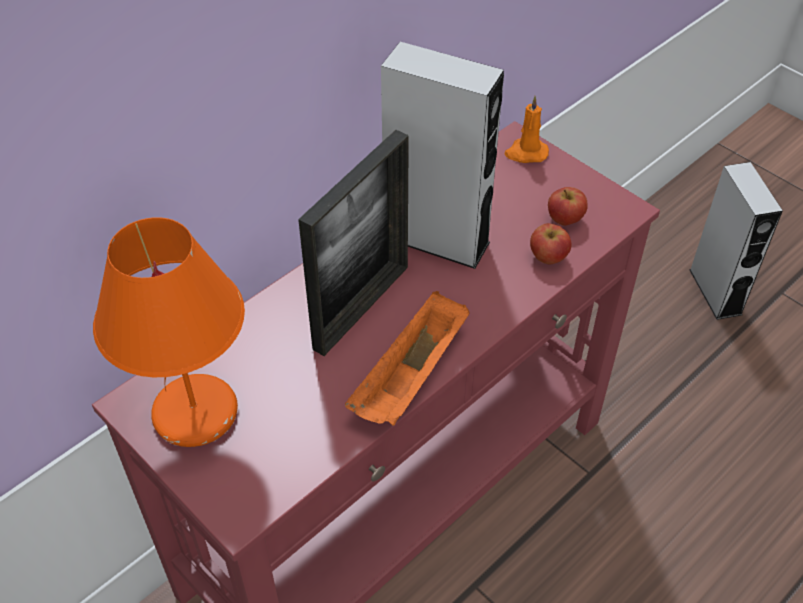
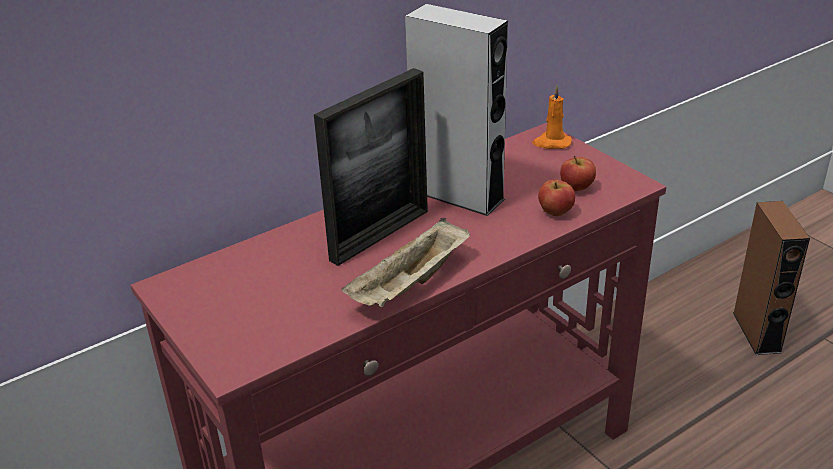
camera: 10 degrees right, 15 degrees down
orange table lamp [93,217,245,447] -> none
orange tray [345,291,470,426] -> beige tray [342,218,470,307]
grey speaker [689,162,783,320] -> brown speaker [733,201,810,355]

